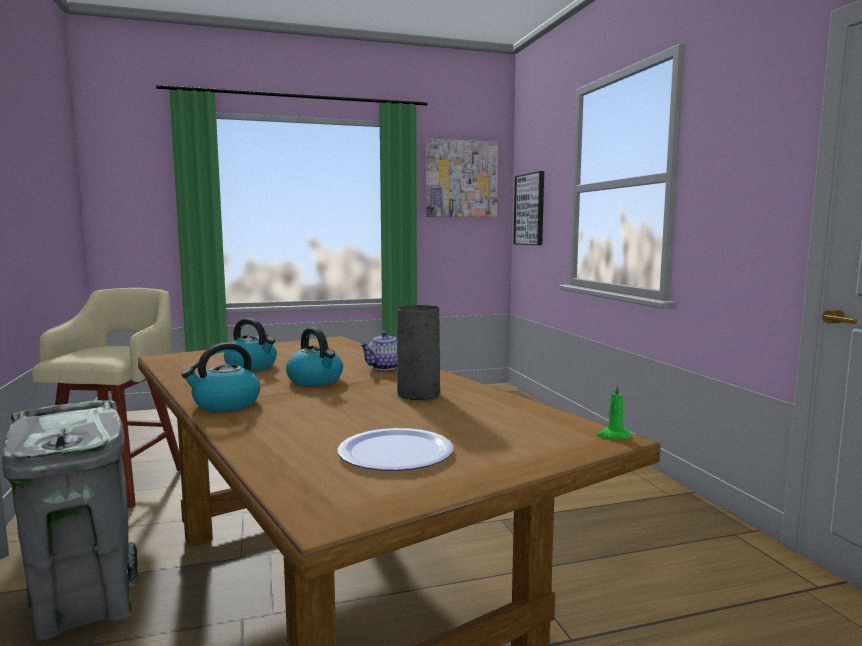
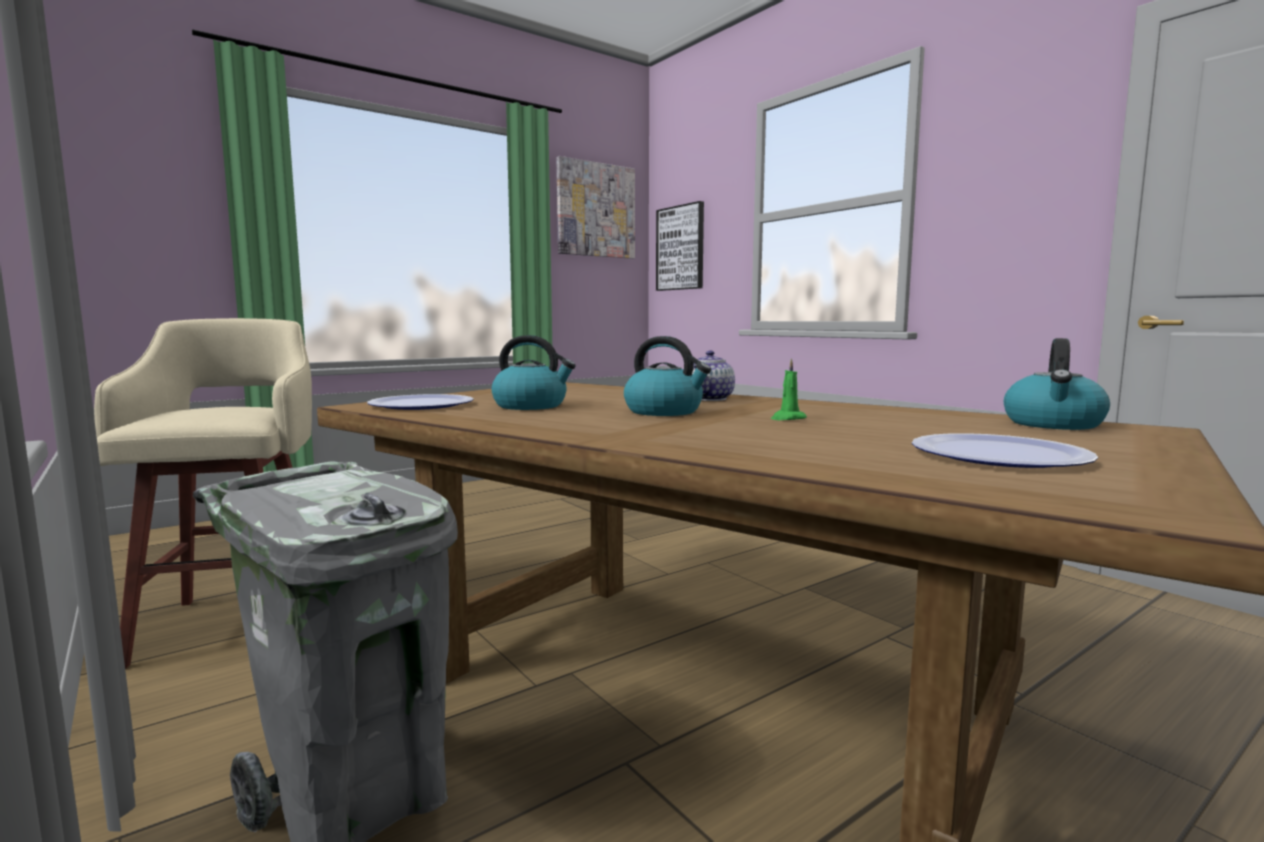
camera: 20 degrees left, 0 degrees up
kettle [181,343,260,411] -> kettle moved to [1004,338,1110,430]
grey vase [397,305,440,400] -> none
green candle [596,383,631,439] -> green candle moved to [771,358,807,420]
none -> plate [367,394,474,410]

